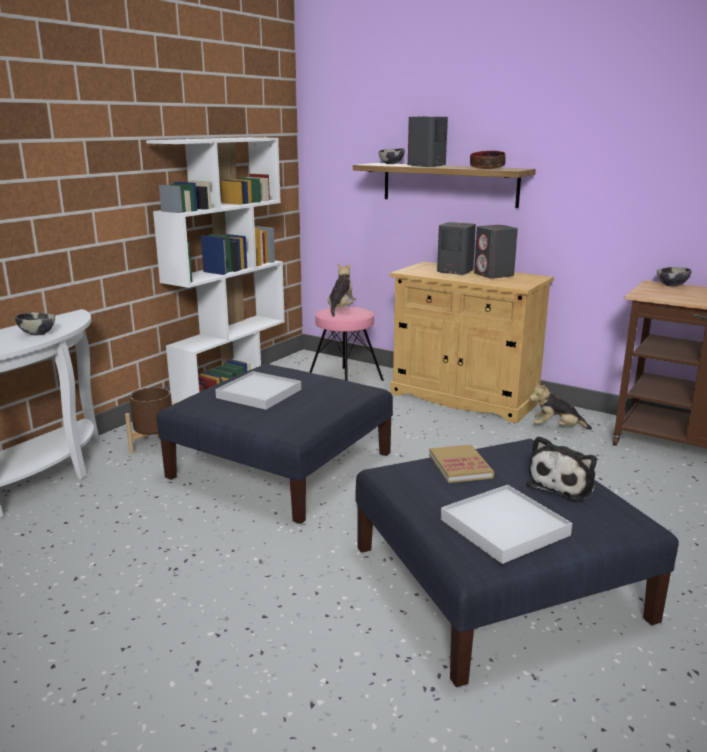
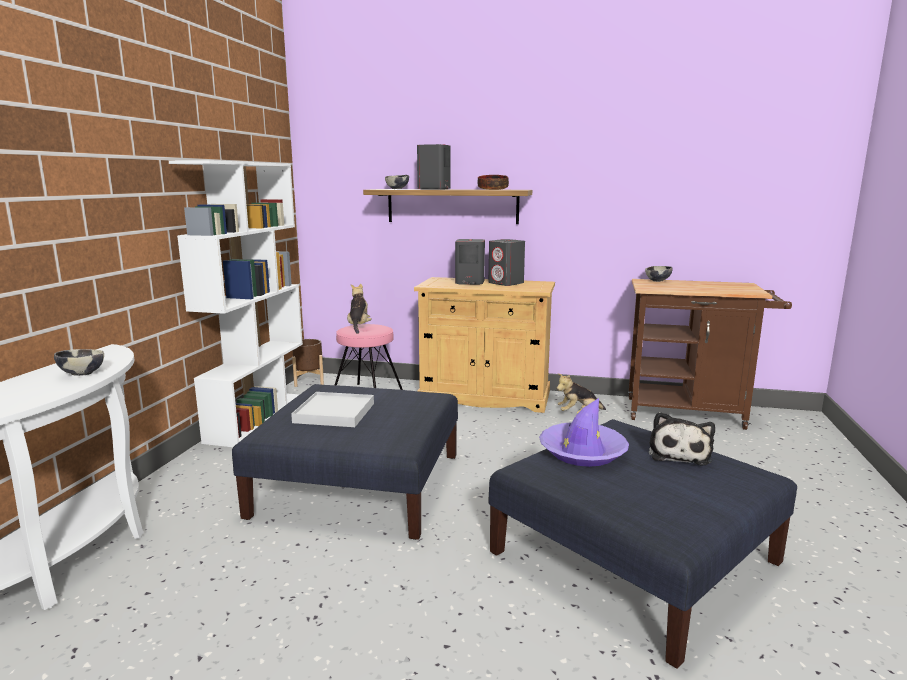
camera: 20 degrees left, 5 degrees down
brown planter [125,387,178,454] -> brown planter moved to [292,339,324,387]
book [429,445,494,483] -> purple hat [539,398,629,467]
white tray [441,485,572,564] -> none

